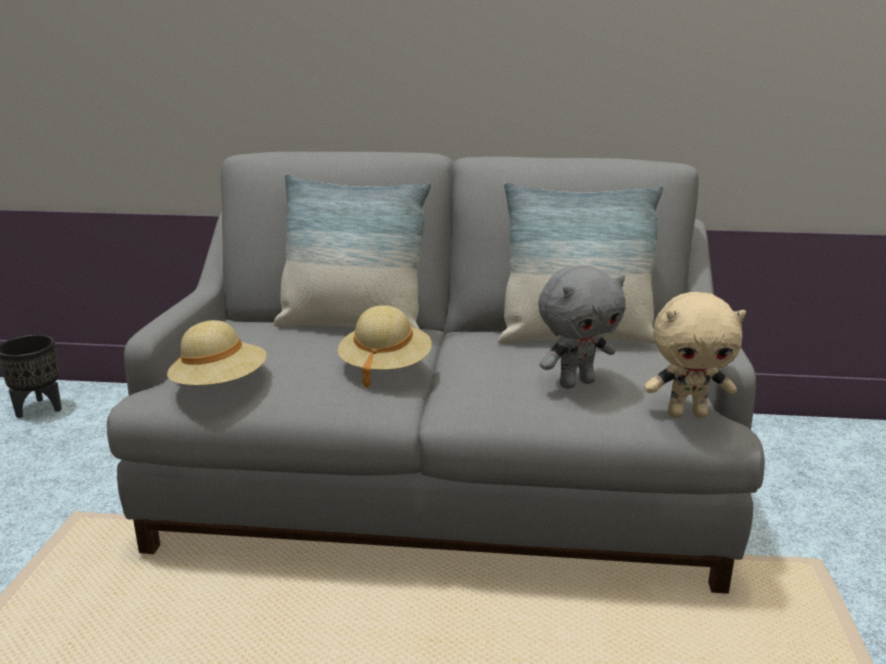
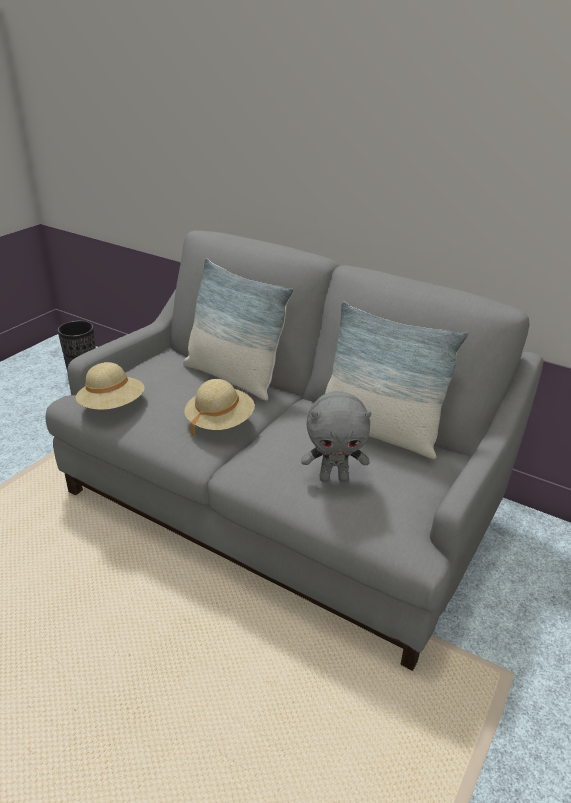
camera: 25 degrees right, 10 degrees up
beige plush toy [644,292,746,418] -> none

